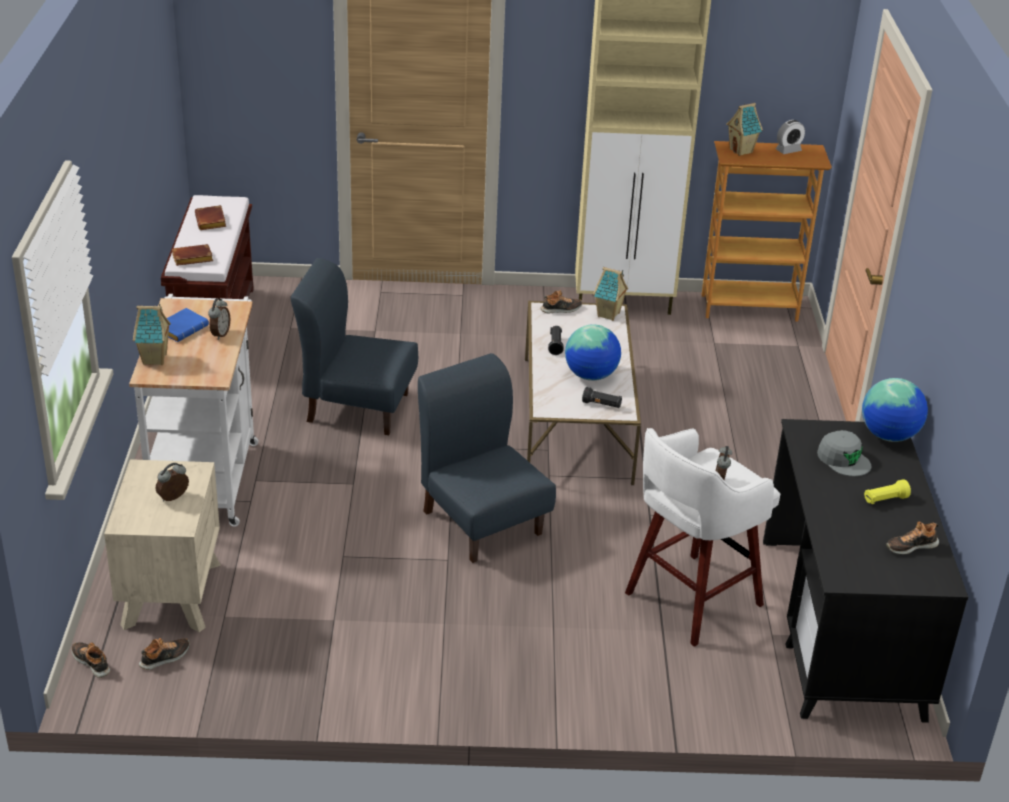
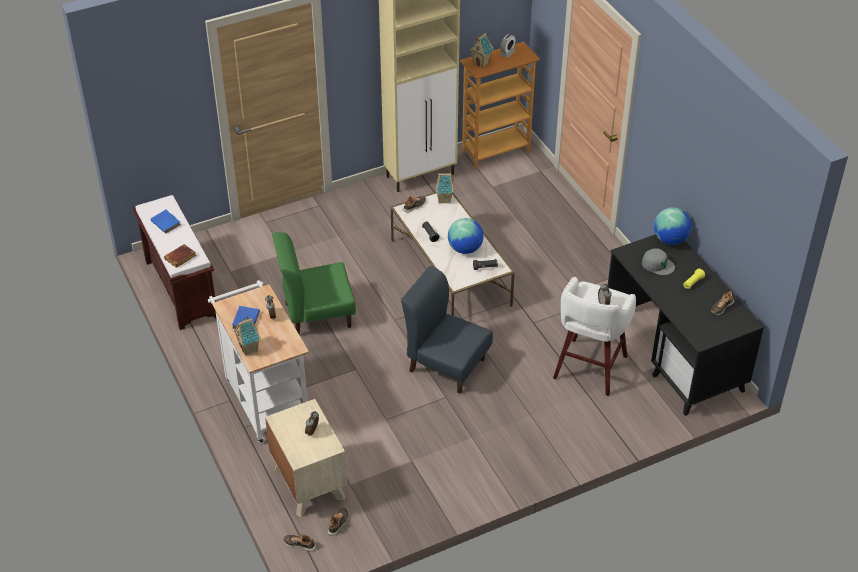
camera: 25 degrees left, 10 degrees up
brown book [195,205,226,230] -> blue book [151,210,181,234]
blue chair [291,258,418,435] -> green chair [272,232,356,334]

